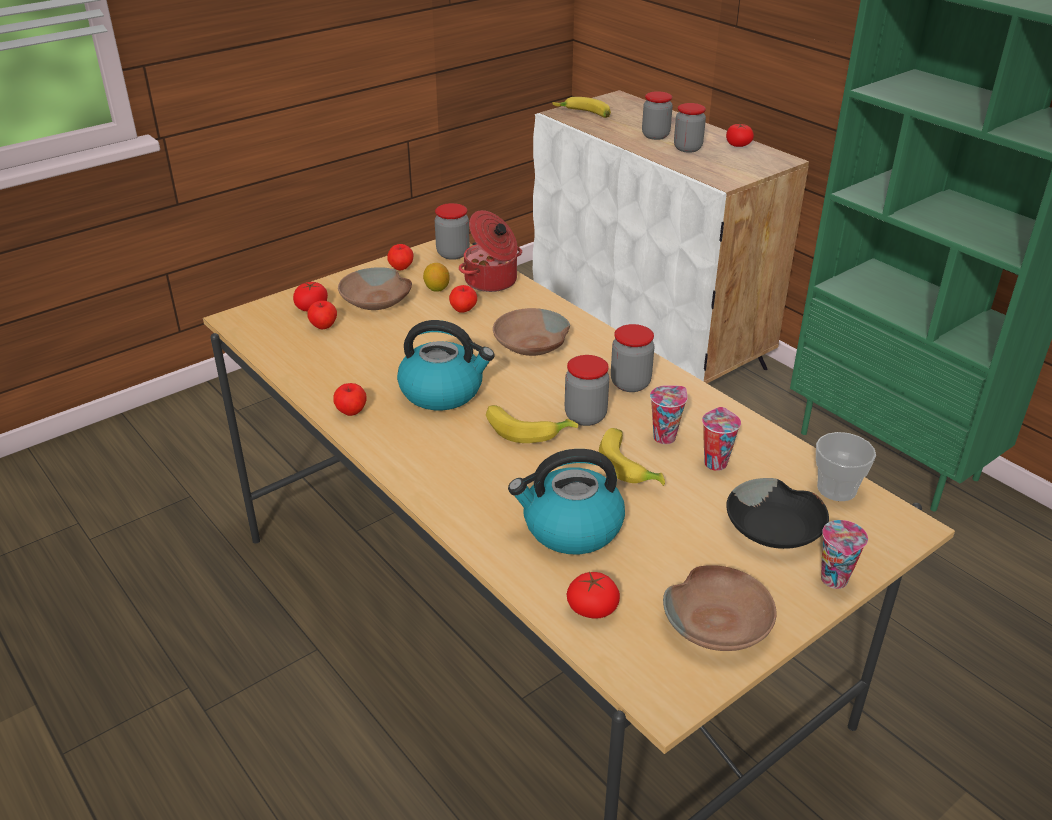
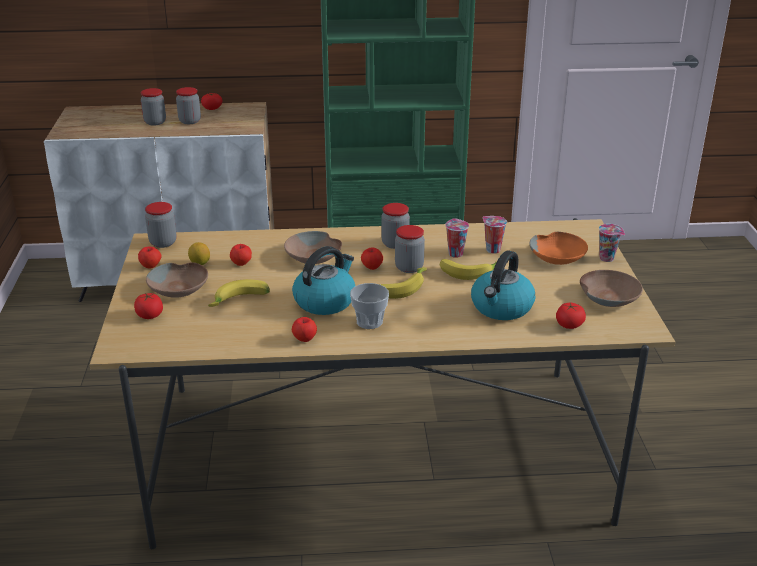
camera: 55 degrees left, 5 degrees down
apple [308,301,337,329] -> apple moved to [361,248,383,270]
cooking pot [459,210,522,292] -> none
banana [553,97,611,118] -> banana moved to [208,279,270,307]
black bowl [726,478,829,549] -> orange bowl [529,232,588,265]
cup [816,432,876,501] -> cup moved to [350,283,389,329]

